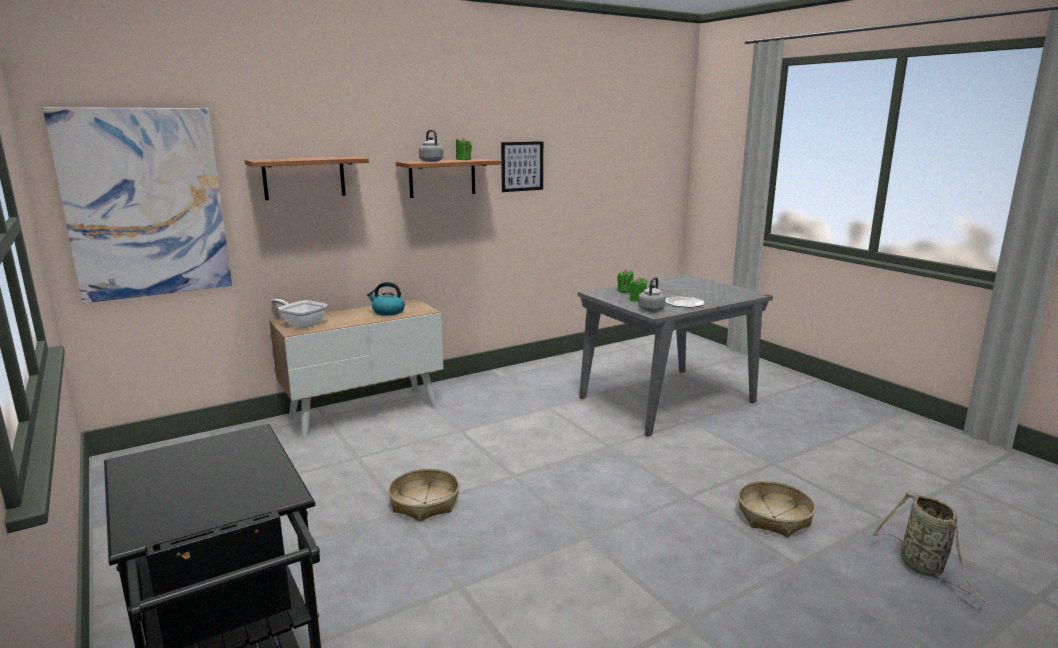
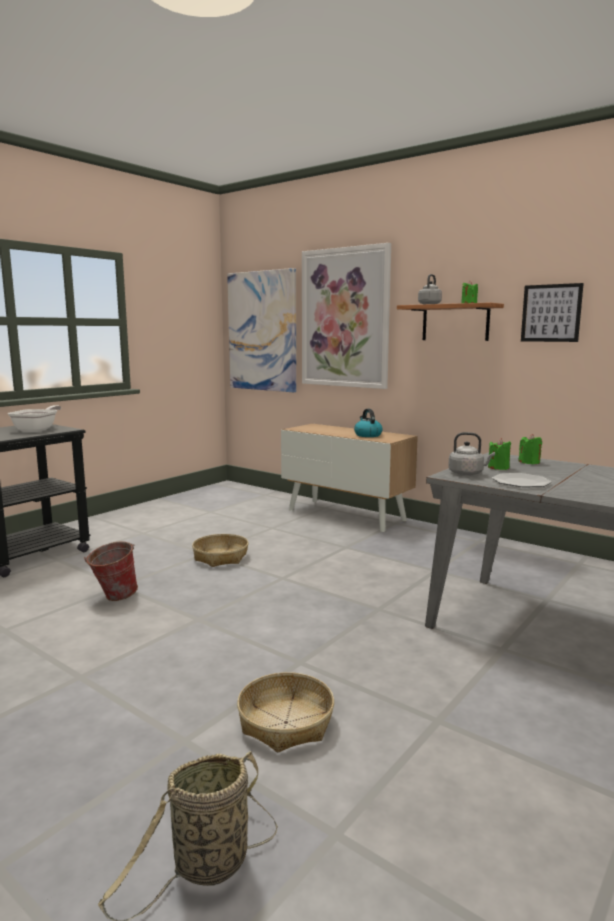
camera: 70 degrees right, 5 degrees down
shelf [245,156,369,200] -> picture [302,243,391,389]
frying pan [270,299,327,328] -> frying pan moved to [8,405,61,432]
none -> bucket [84,541,138,601]

